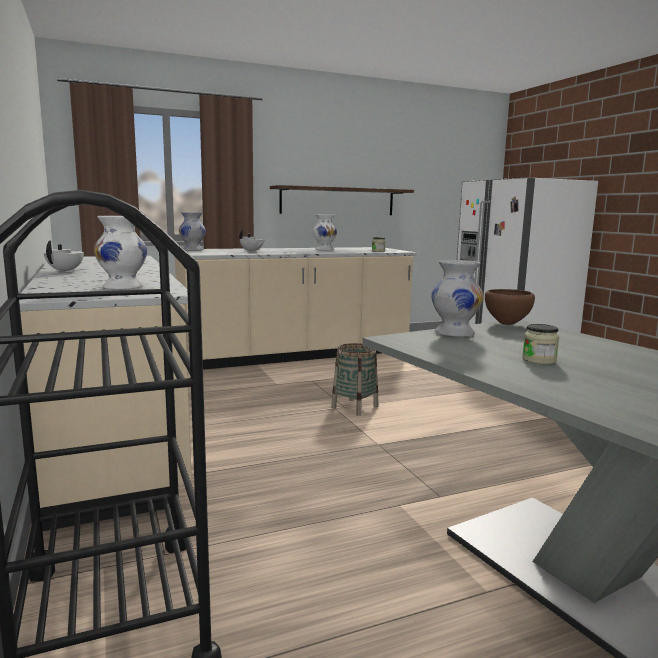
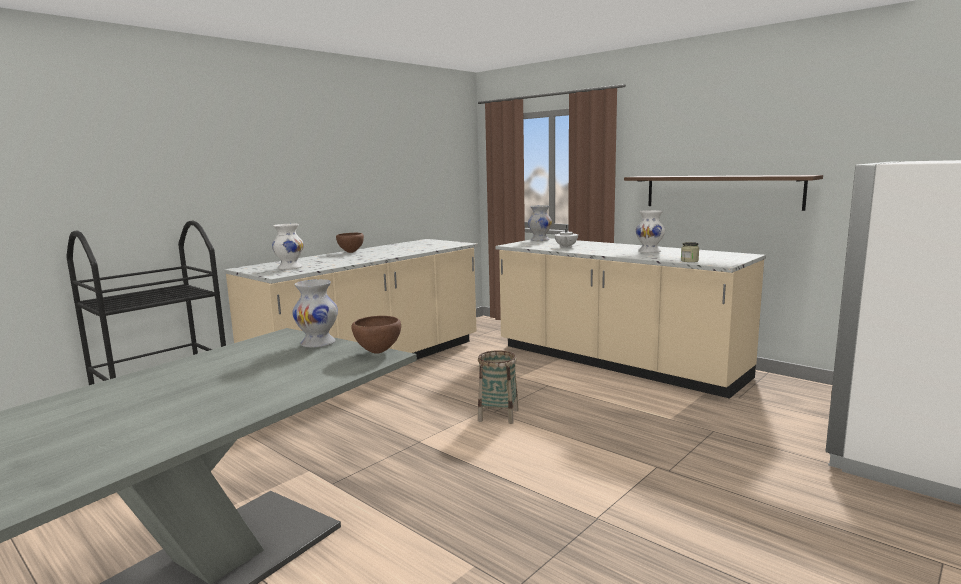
camera: 65 degrees right, 0 degrees up
white teapot [44,240,84,273] -> brown bowl [336,233,364,253]
jar [522,324,559,364] -> none

